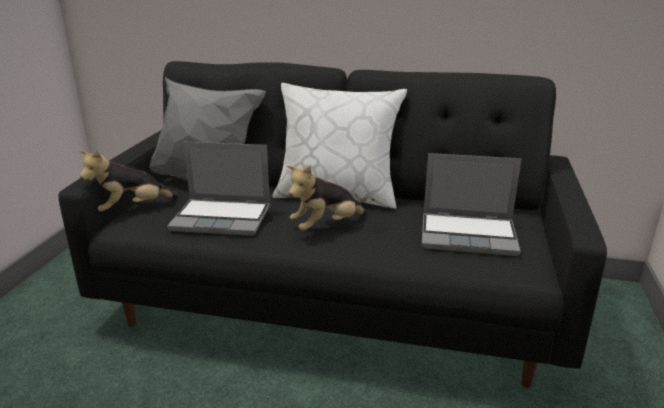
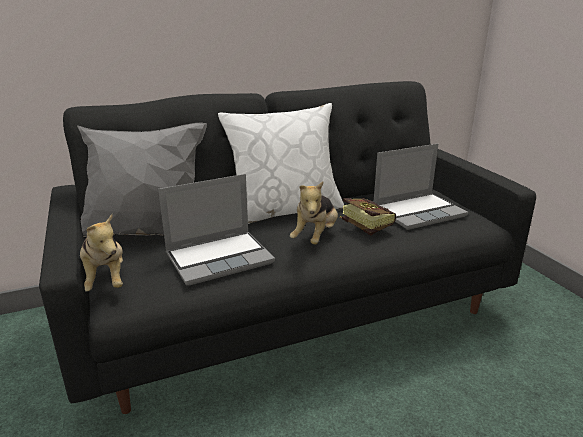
camera: 35 degrees left, 0 degrees up
plush toy [79,151,179,212] -> plush toy turned 45 degrees counterclockwise [80,214,123,291]
none -> book [340,198,396,235]

